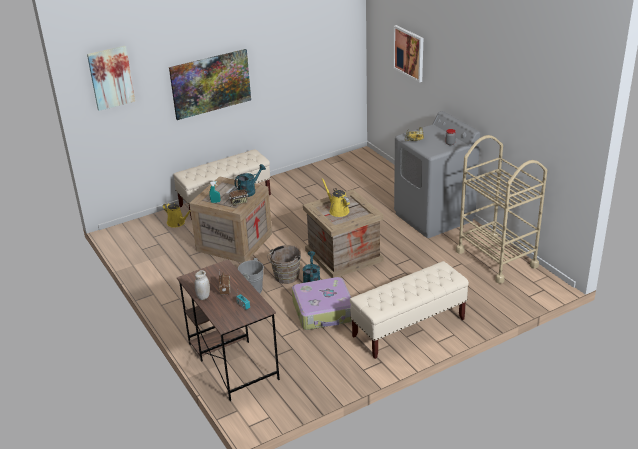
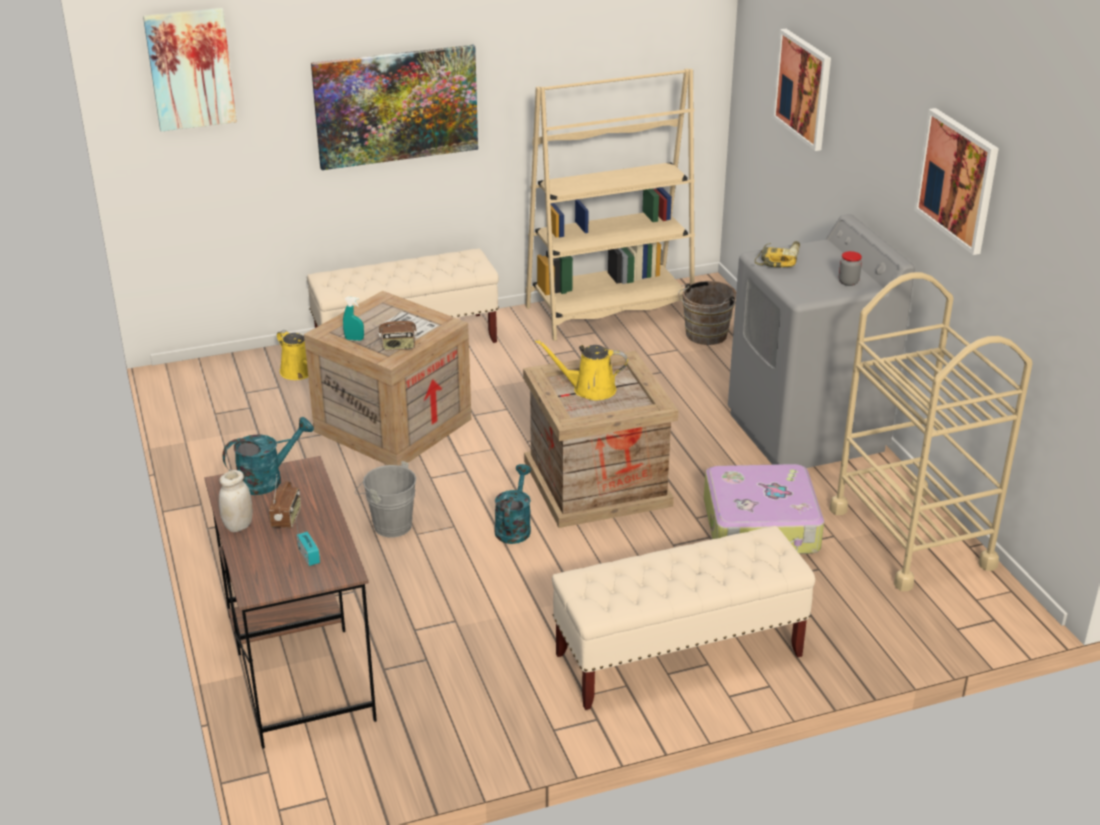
camera: 10 degrees right, 0 degrees up
turquoise watering can [234,164,266,197] -> turquoise watering can moved to [223,417,314,495]
brown bucket [267,245,301,284] -> brown bucket moved to [678,281,736,345]
suitcase [292,277,352,330] -> suitcase moved to [704,464,824,554]
yellow watering can [321,178,350,217] -> yellow watering can turned 60 degrees counterclockwise [535,340,628,400]
none -> beige bookcase [526,69,695,341]
none -> picture [914,108,999,255]

